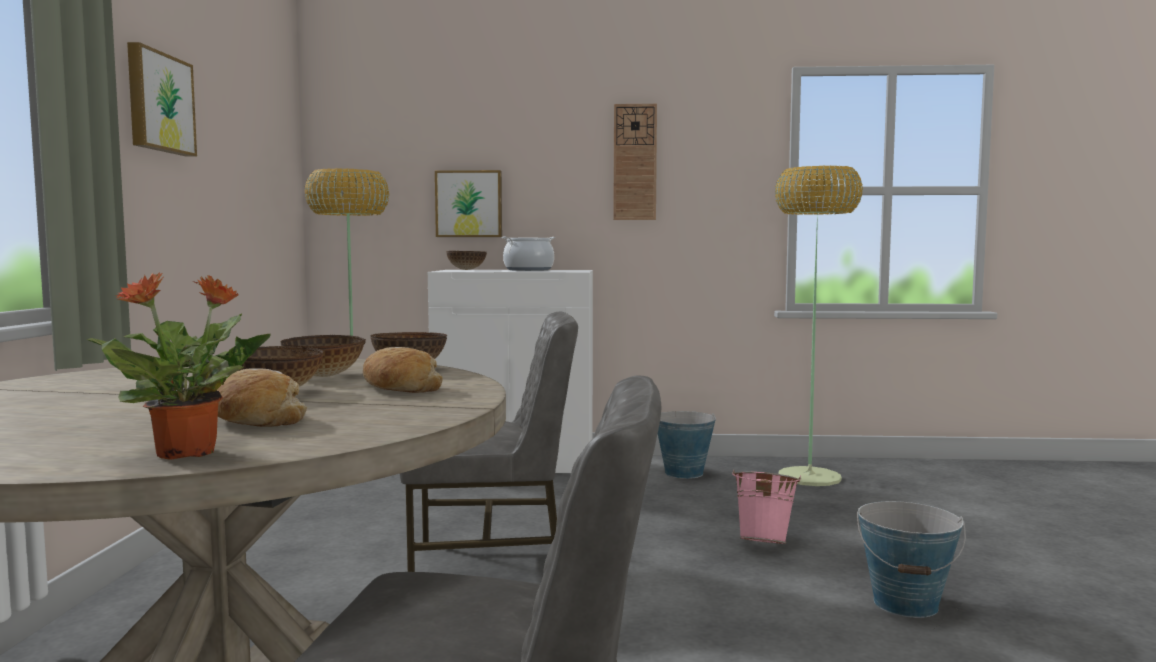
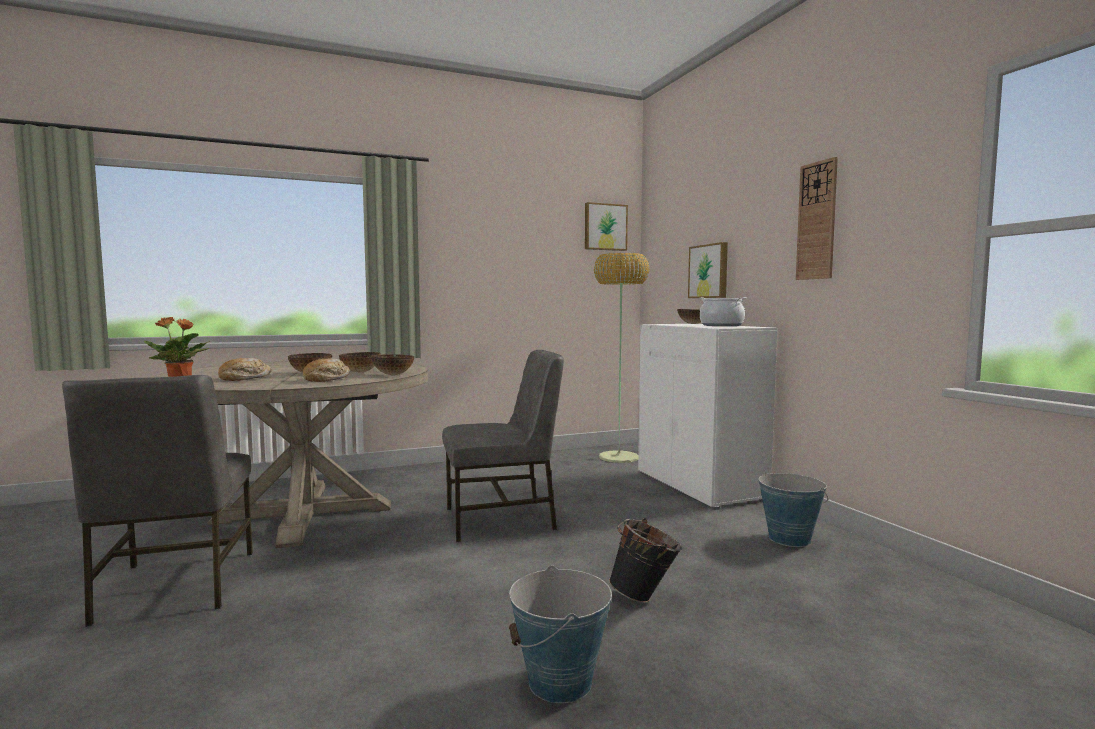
camera: 65 degrees right, 0 degrees up
picture [127,42,197,157] -> picture moved to [585,202,628,251]
grey chair [400,312,578,572] -> grey chair turned 75 degrees counterclockwise [442,350,564,542]
pink bucket [732,469,801,544] -> black bucket [609,518,682,603]
floor lamp [775,166,863,486] -> none

